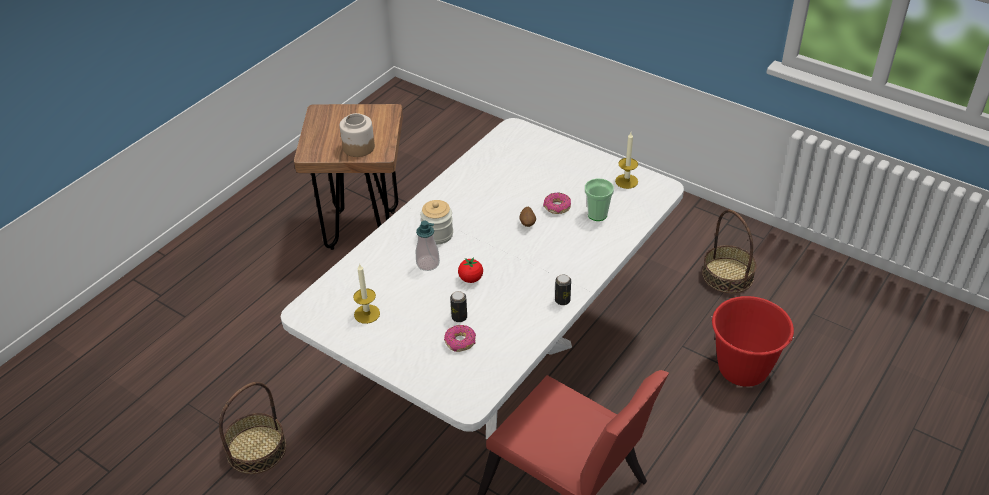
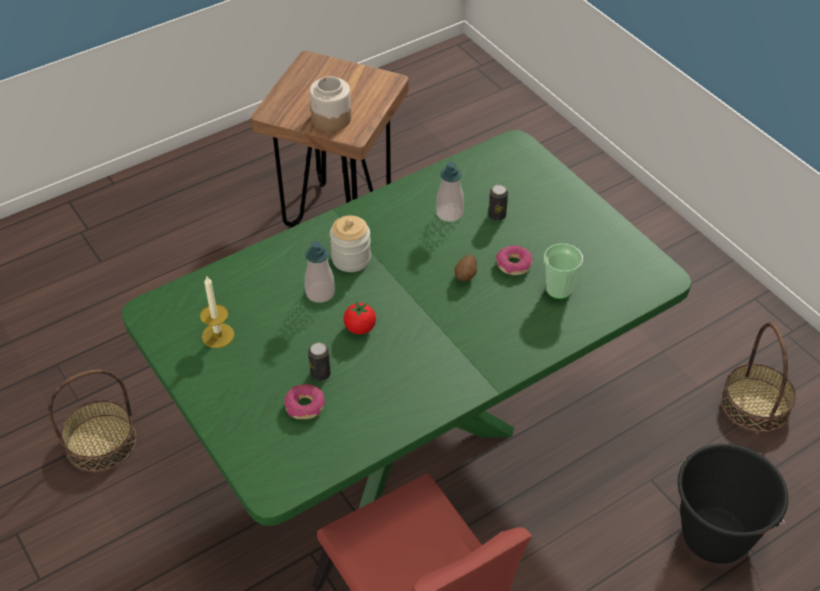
camera: 20 degrees right, 5 degrees up
white dining table [280,118,684,439] -> green dining table [122,130,692,526]
can [555,274,571,305] -> can moved to [488,185,508,221]
candle [615,133,638,189] -> none
red bucket [711,296,795,387] -> black bucket [678,444,788,564]
none -> soap dispenser [436,161,464,222]

